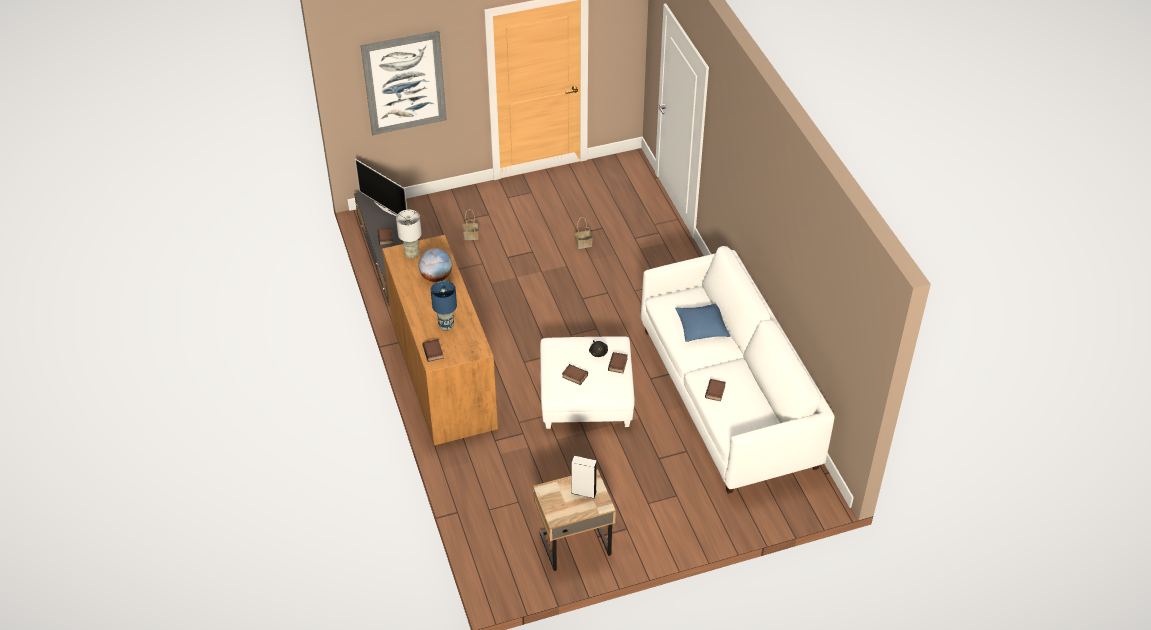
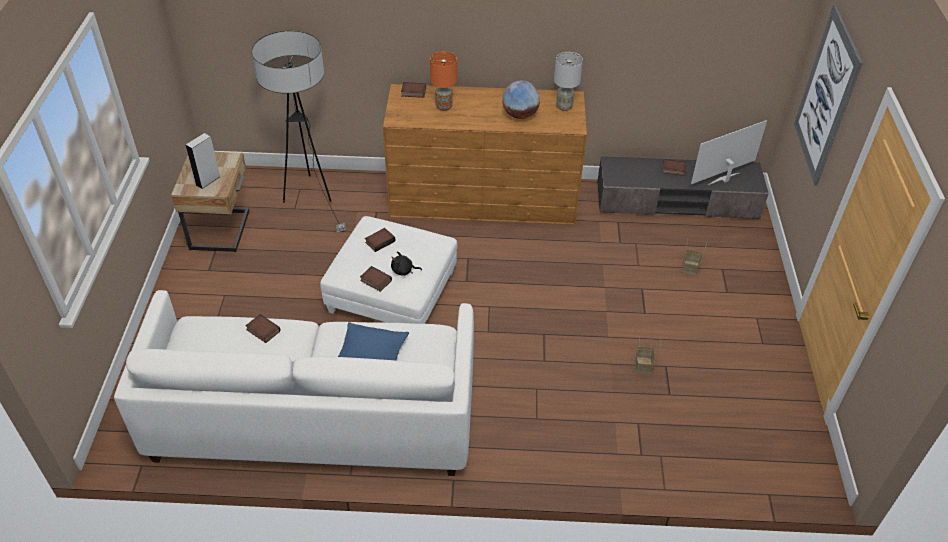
camera: 110 degrees right, 0 degrees up
blue table lamp [431,280,457,331] -> orange table lamp [430,51,457,111]
none -> floor lamp [252,31,346,232]

